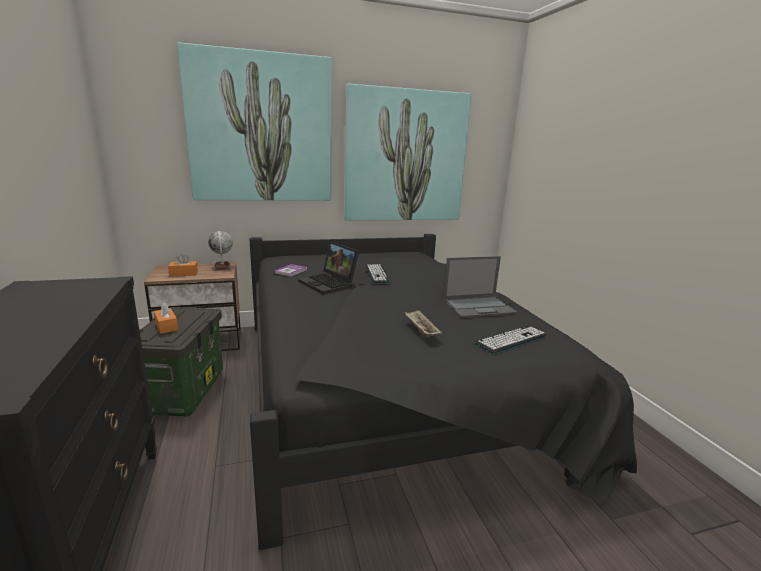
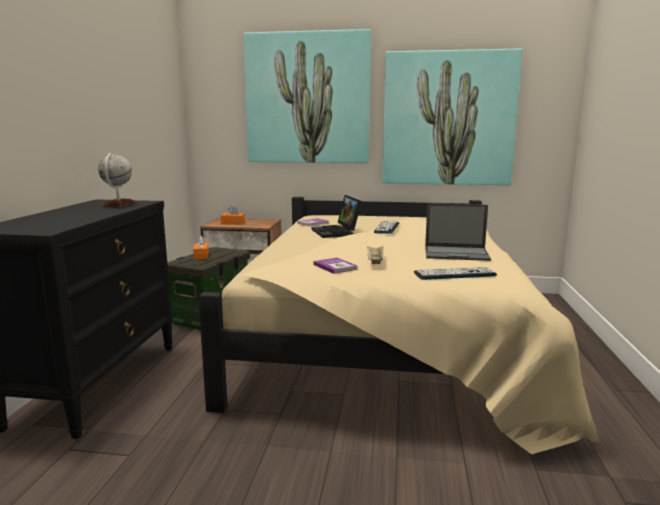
camera: 25 degrees right, 5 degrees down
globe [208,231,233,270] -> globe moved to [98,153,134,207]
black bed [250,234,637,550] -> beige bed [198,197,599,454]
none -> book [314,257,358,274]

